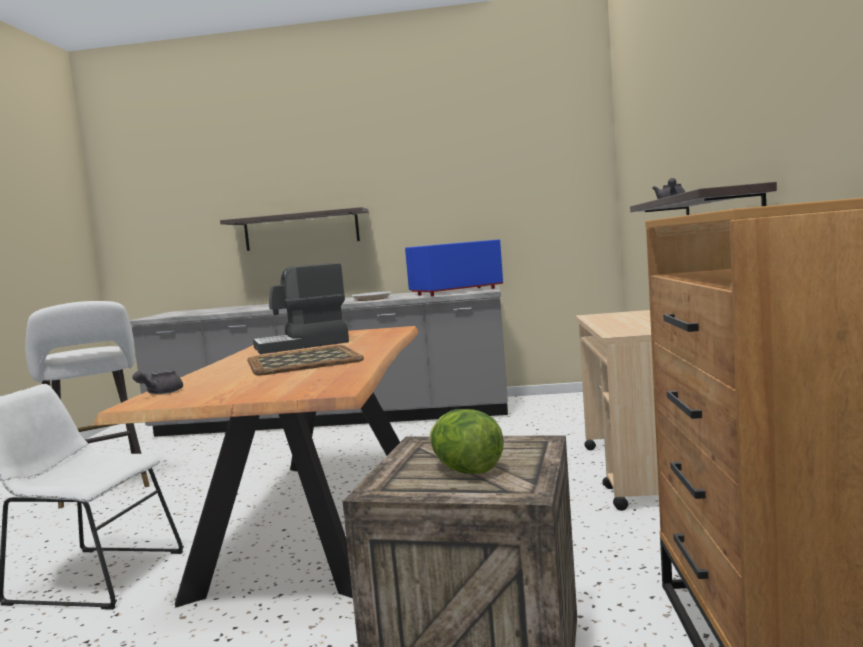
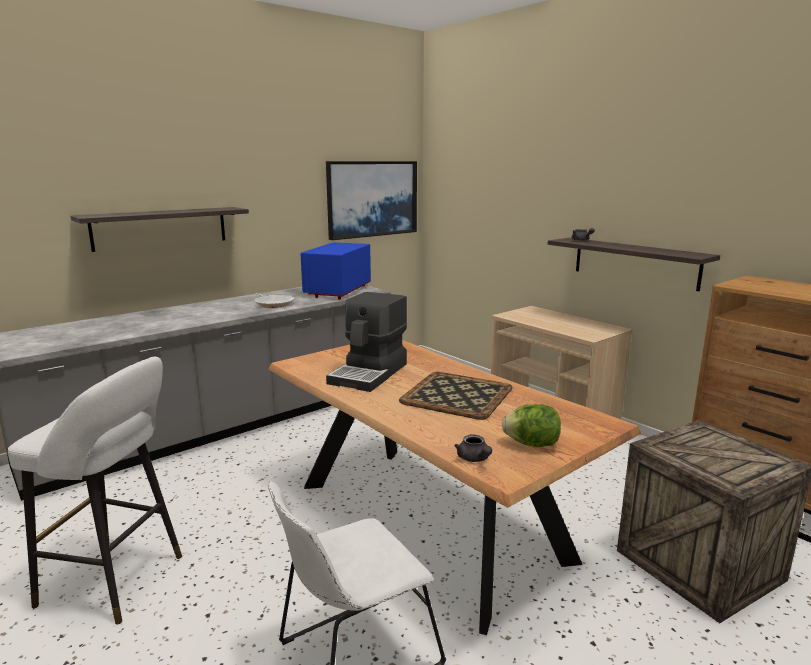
camera: 45 degrees left, 10 degrees up
lettuce [430,409,504,474] -> lettuce moved to [502,404,561,447]
none -> picture [326,161,417,240]

